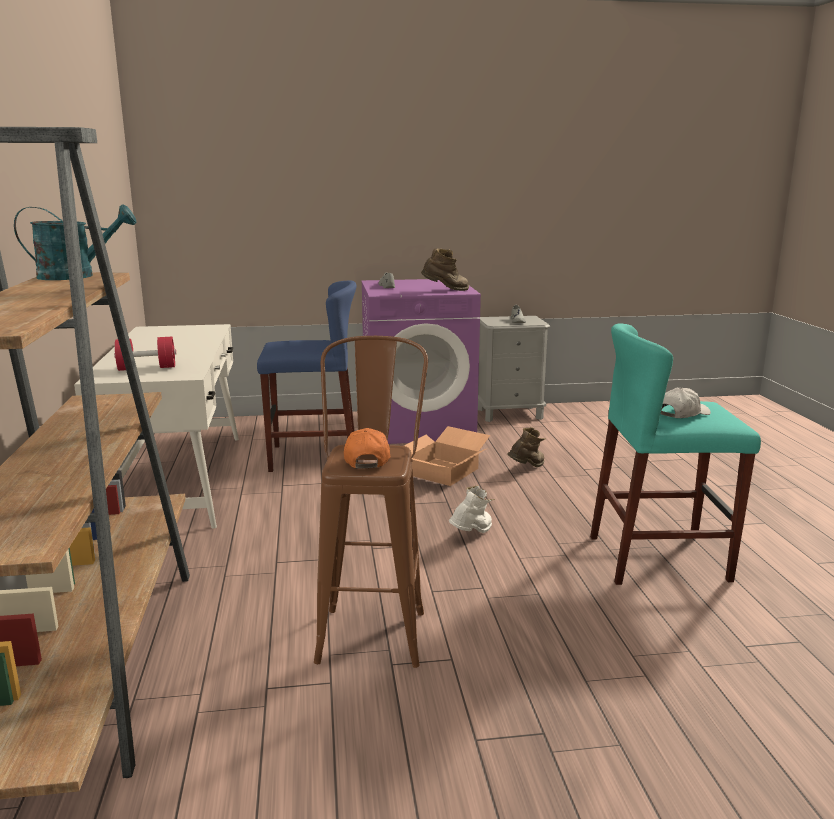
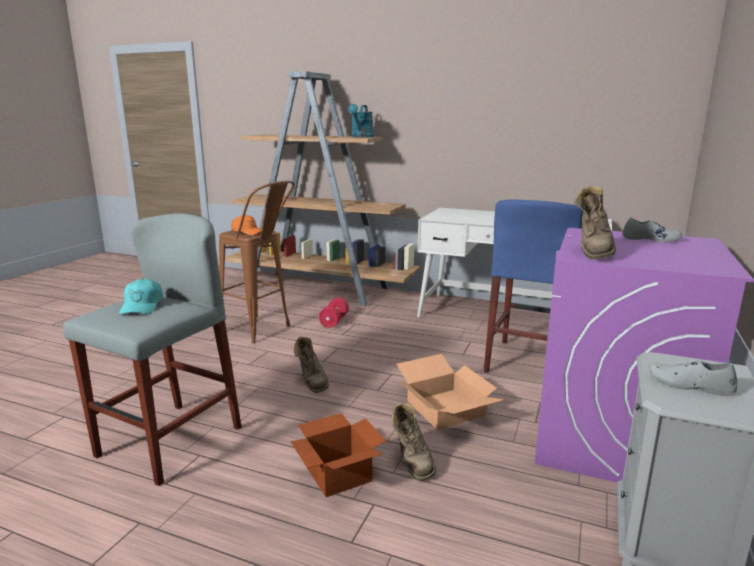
camera: 120 degrees right, 0 degrees up
red dumbbell [114,337,176,371] -> red dumbbell moved to [319,297,349,328]
white boot [449,485,495,533] -> brown boot [294,336,329,393]
turquoise stool [590,323,761,585] -> grey stool [63,213,242,486]
white cap [661,388,711,418] -> turquoise cap [119,279,163,315]
none -> cardboard box [290,413,386,497]

